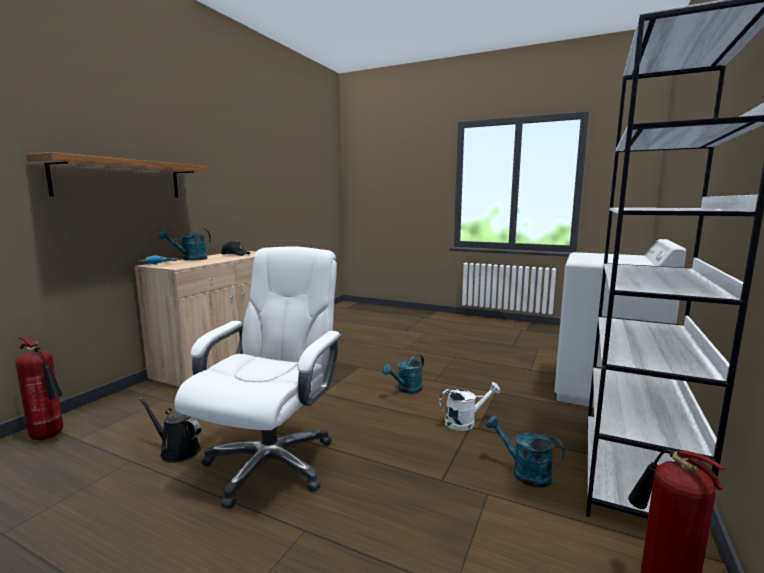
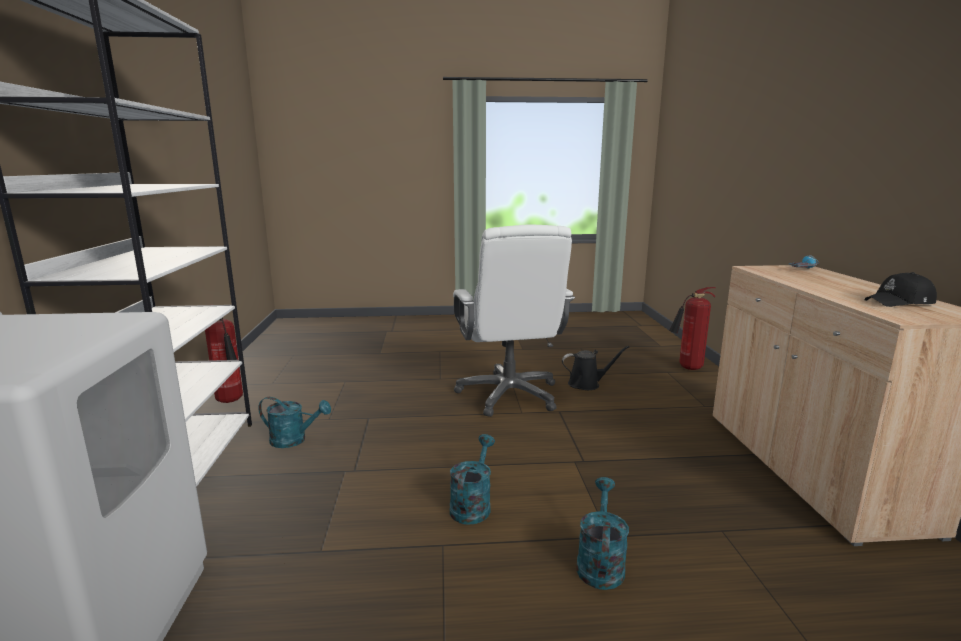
camera: 150 degrees right, 5 degrees up
shelf [26,152,208,198] -> none
turquoise watering can [159,228,211,261] -> turquoise watering can moved to [576,477,629,590]
white watering can [439,382,501,431] -> none

